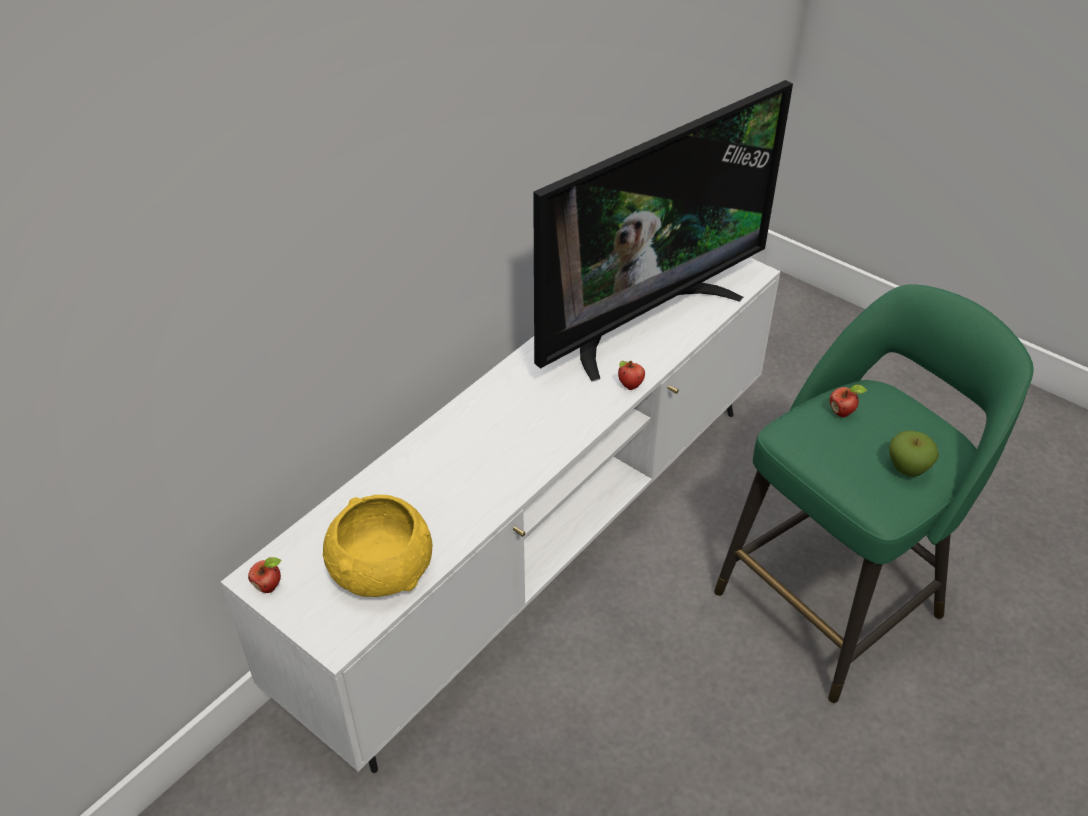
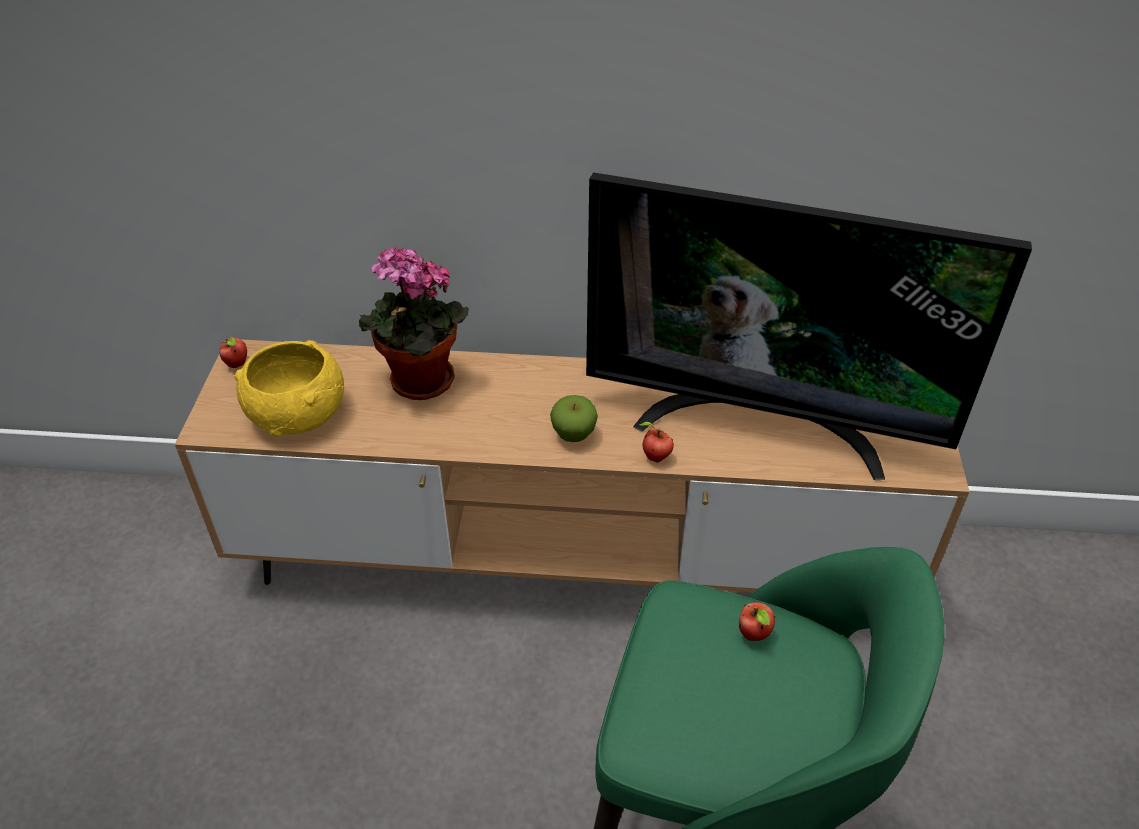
camera: 55 degrees right, 0 degrees up
white tv stand [221,257,781,773] -> brown tv stand [175,339,969,592]
apple [889,430,939,477] -> apple moved to [550,395,598,442]
none -> potted plant [359,247,469,400]

